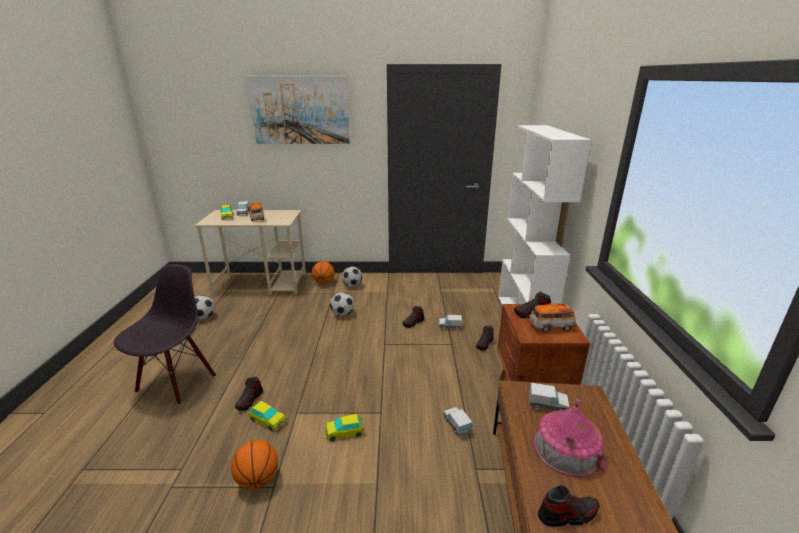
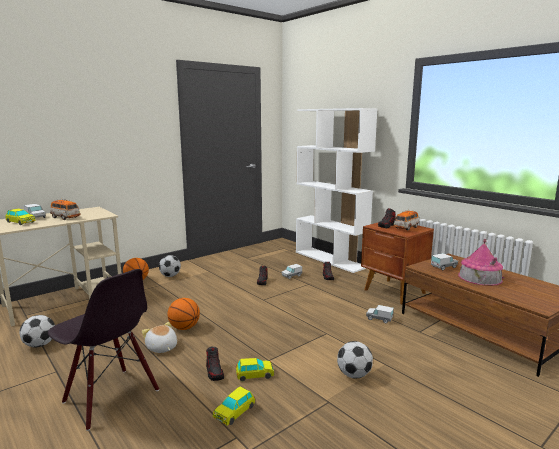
camera: 40 degrees left, 10 degrees down
black chair [114,264,216,405] -> black chair turned 150 degrees clockwise [48,269,159,431]
basketball [231,440,278,489] -> basketball moved to [167,298,200,330]
picture [247,76,350,144] -> none
toy car [325,414,364,441] -> toy car moved to [213,386,255,426]
football [330,292,354,316] -> football moved to [337,341,373,378]
shoe [538,485,600,527] -> none
none -> plush toy [142,322,177,353]

